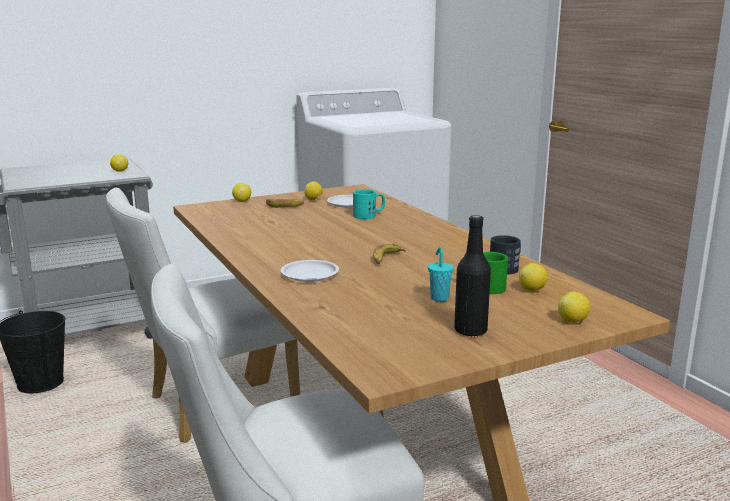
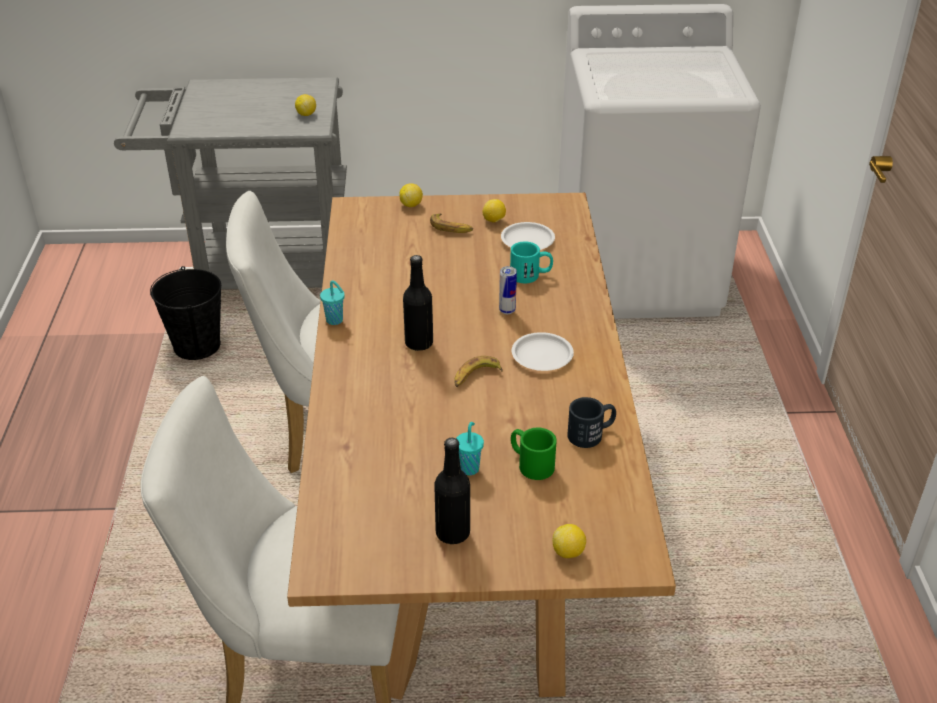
camera: 25 degrees right, 20 degrees up
white plate [281,260,339,282] -> white plate moved to [512,332,574,371]
lemon [519,263,548,291] -> none
none -> turquoise cup [320,280,345,325]
none -> black bottle [403,255,433,351]
none -> can [499,266,517,314]

